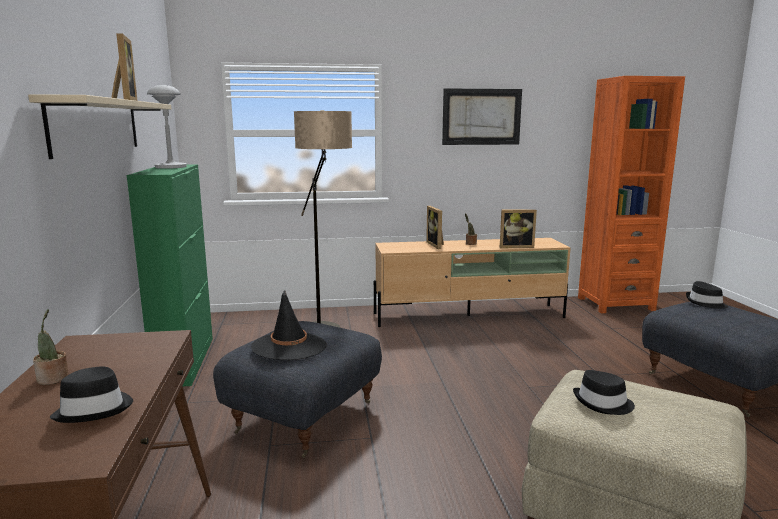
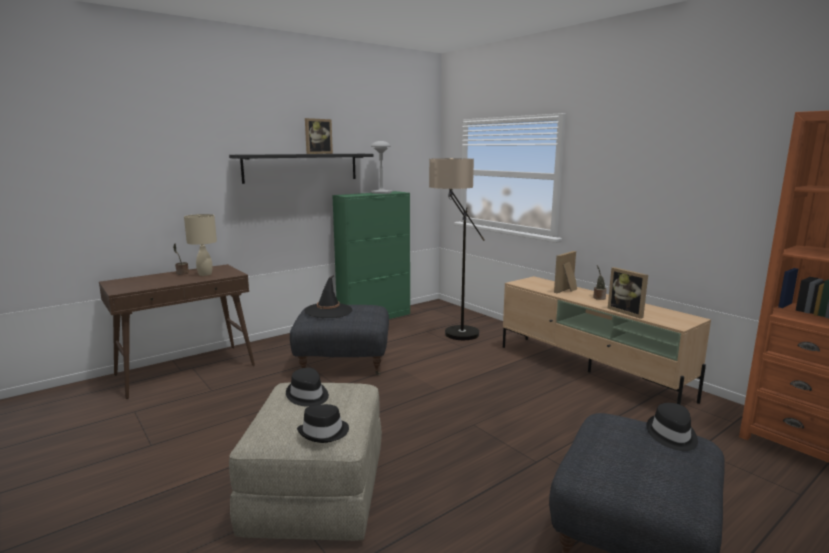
camera: 60 degrees right, 0 degrees up
beige shelf [28,94,171,159] -> black shelf [229,154,374,184]
black hat [50,366,133,423] -> black hat moved to [297,404,349,443]
picture [442,88,522,145] -> none
none -> beige table lamp [184,214,217,276]

